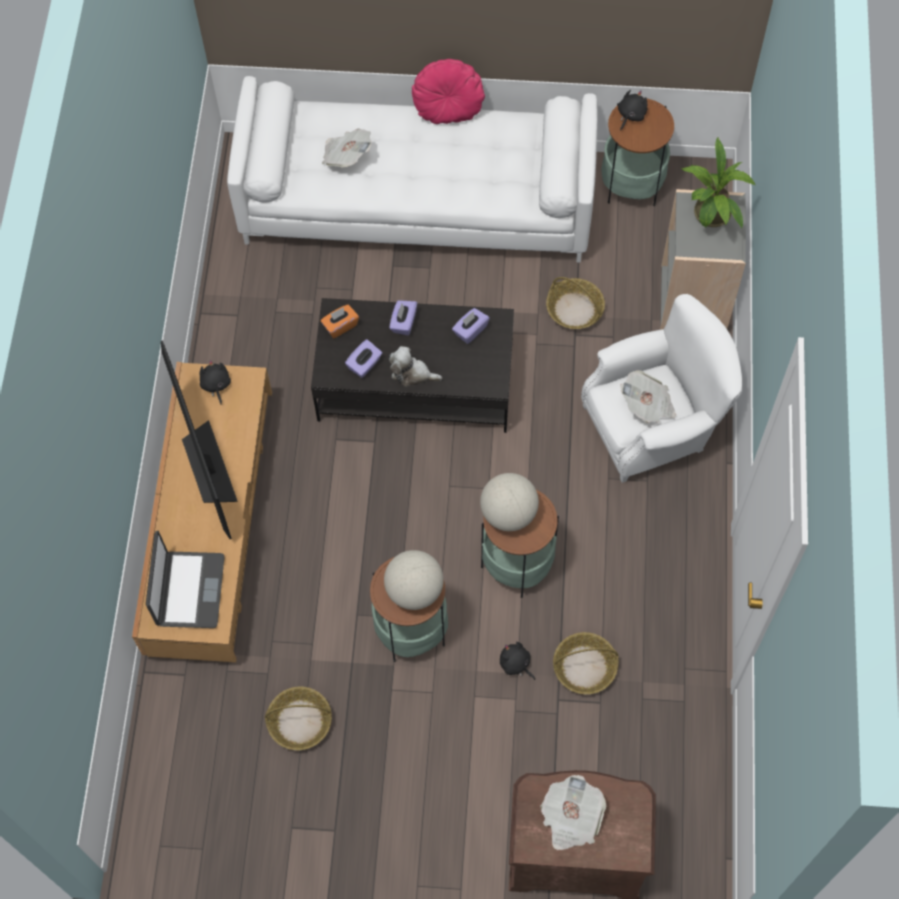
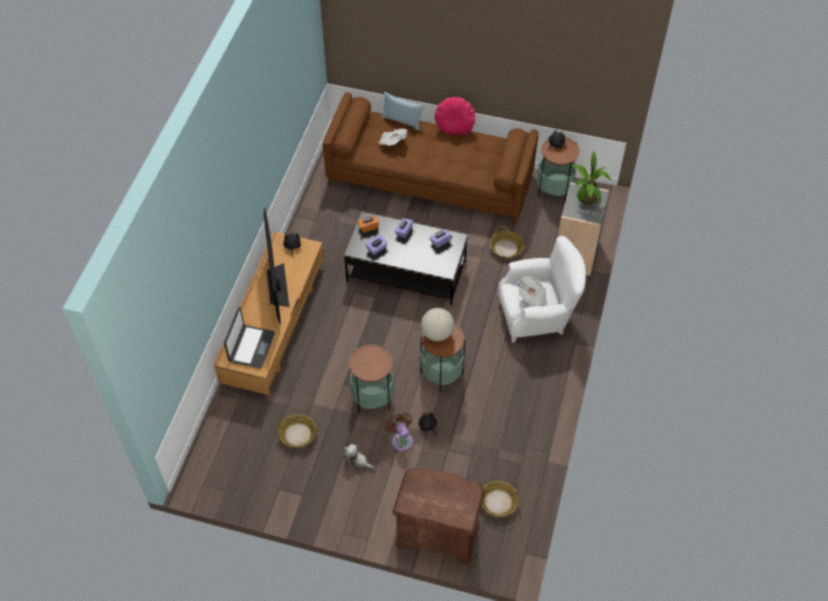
camera: 10 degrees right, 10 degrees down
white sofa [227,76,598,263] -> brown sofa [323,92,538,225]
globe [384,550,444,610] -> none
plush toy [389,346,442,387] -> plush toy moved to [343,444,374,469]
newspaper [540,775,606,850] -> none
basket [553,632,619,694] -> basket moved to [481,481,519,517]
none -> blue pillow [381,92,424,130]
none -> brown fan [386,412,413,451]

